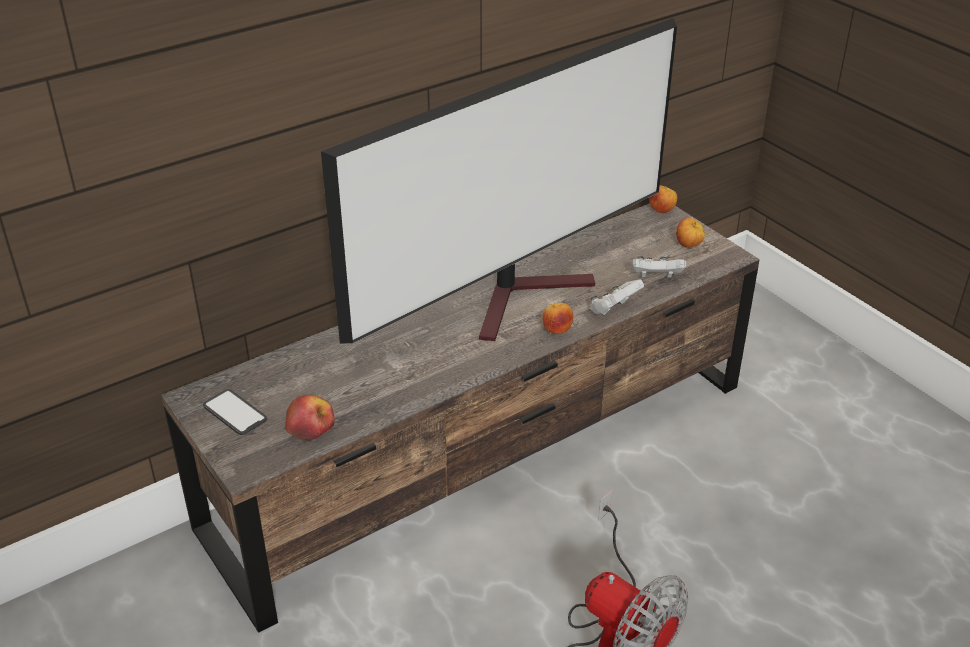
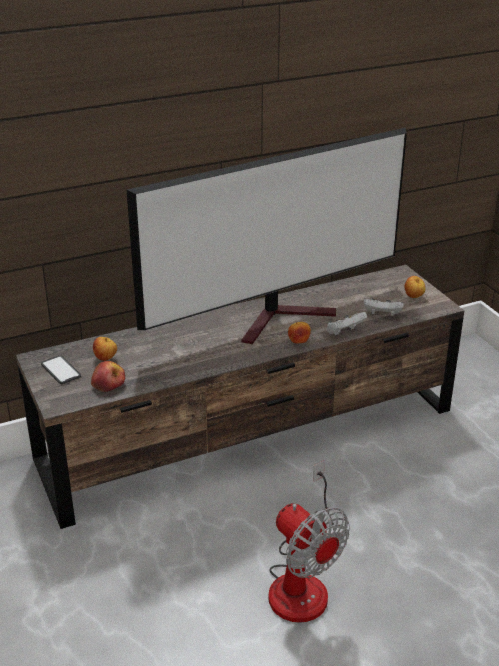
camera: 10 degrees right, 5 degrees down
apple [649,185,678,213] -> apple moved to [93,337,117,361]

